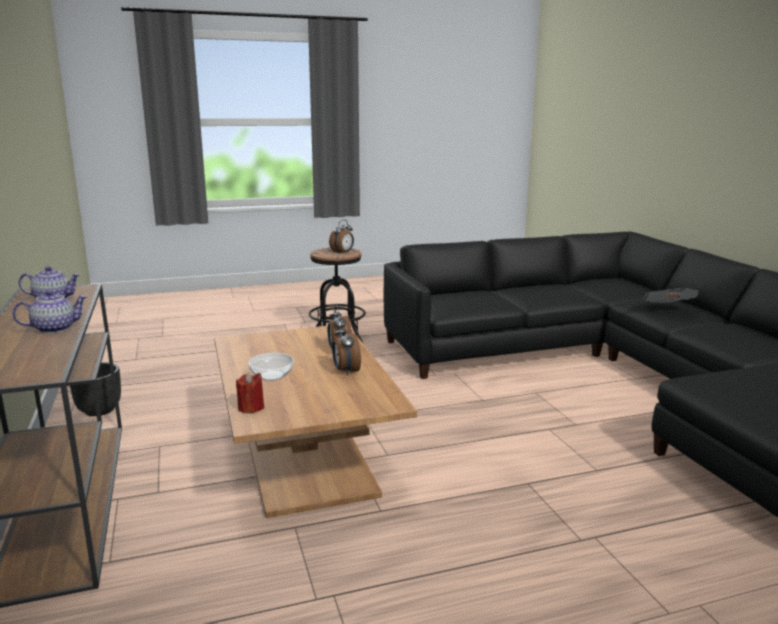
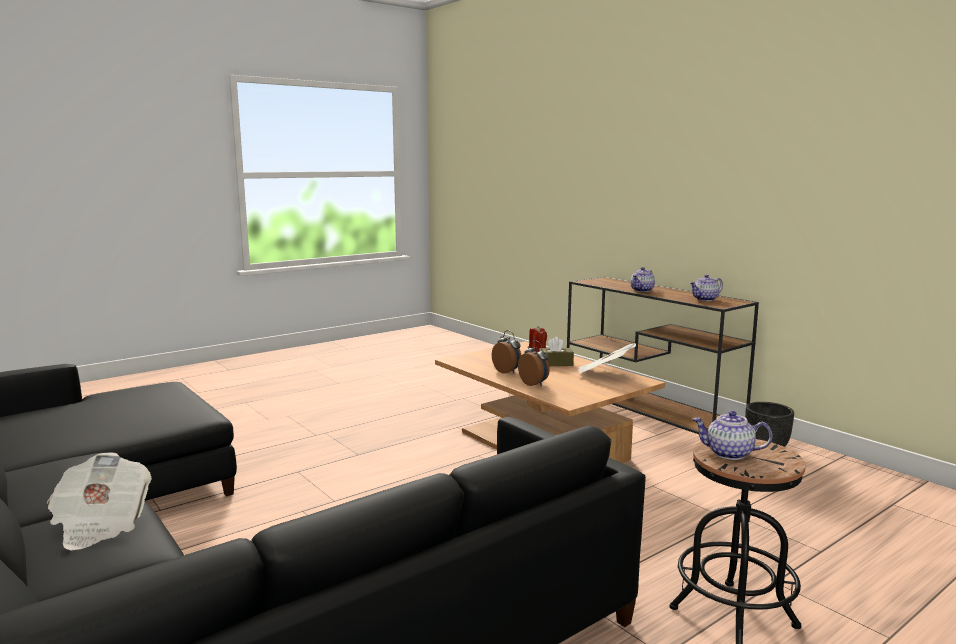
camera: 160 degrees right, 5 degrees down
bowl [248,353,294,381] -> brown tissue box [539,337,574,366]
alarm clock [329,220,354,254] -> teapot [692,411,773,460]
none -> newspaper [578,343,636,373]

